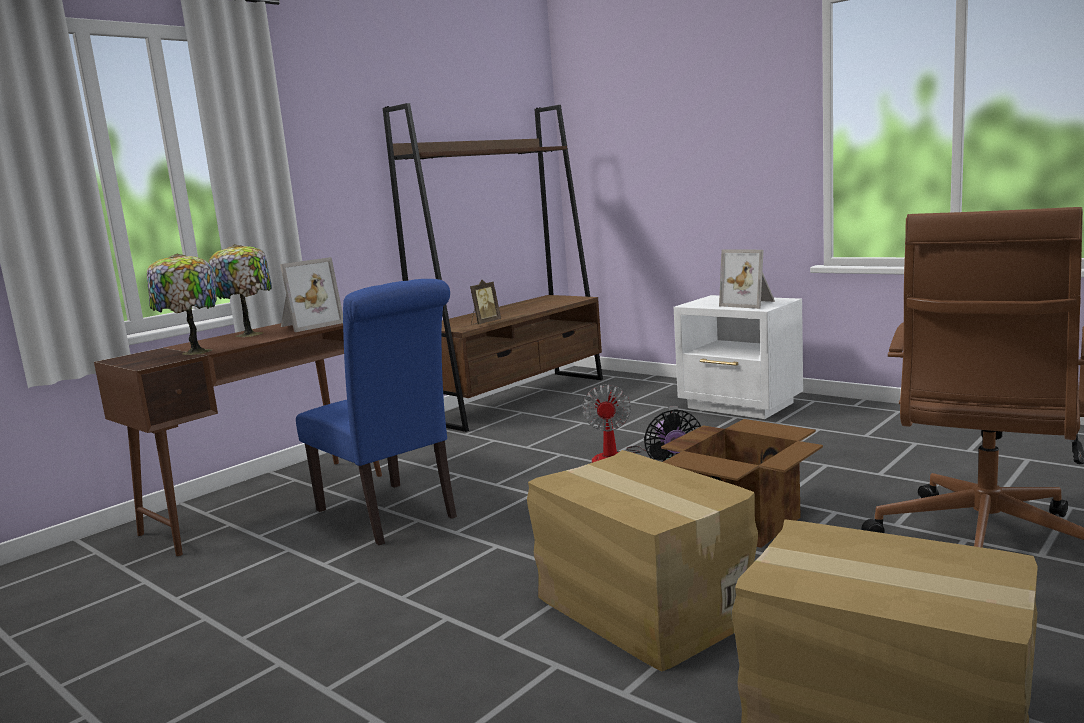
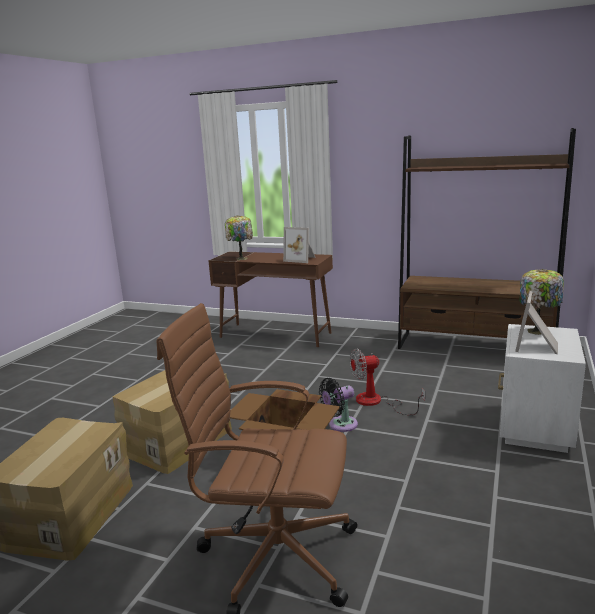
camera: 70 degrees right, 5 degrees up
table lamp [208,244,272,337] -> table lamp moved to [519,269,564,335]
blue chair [296,279,457,545] -> none
picture frame [470,279,501,325] -> none

